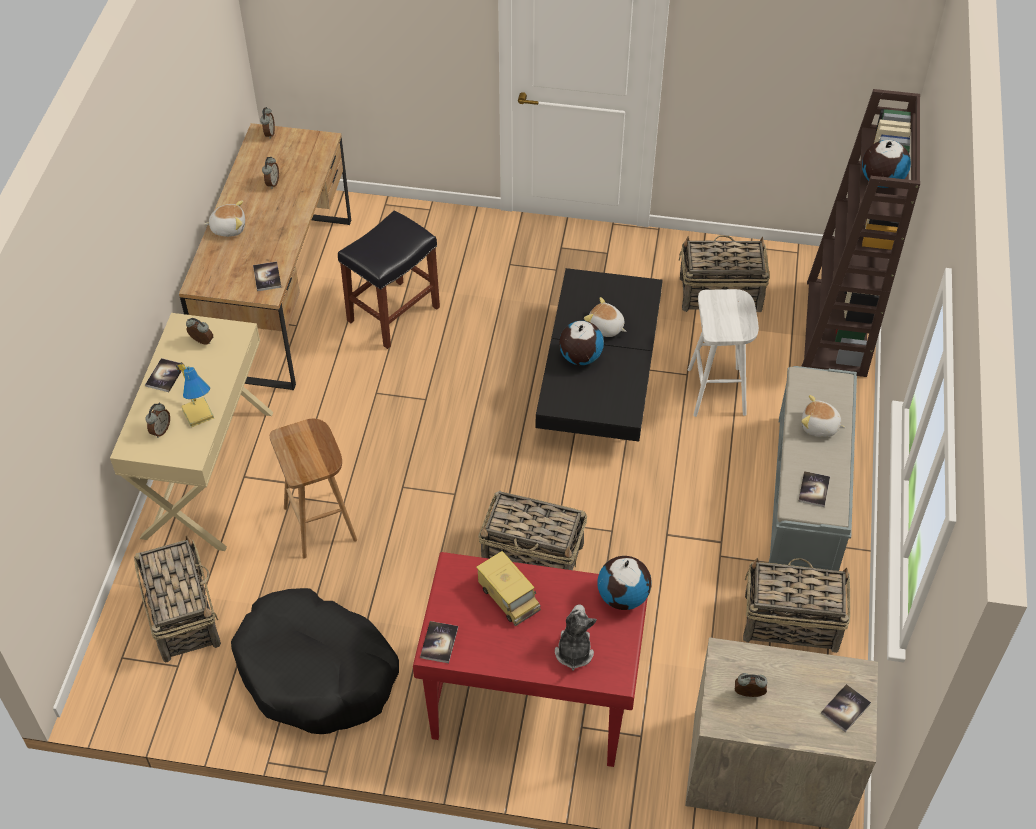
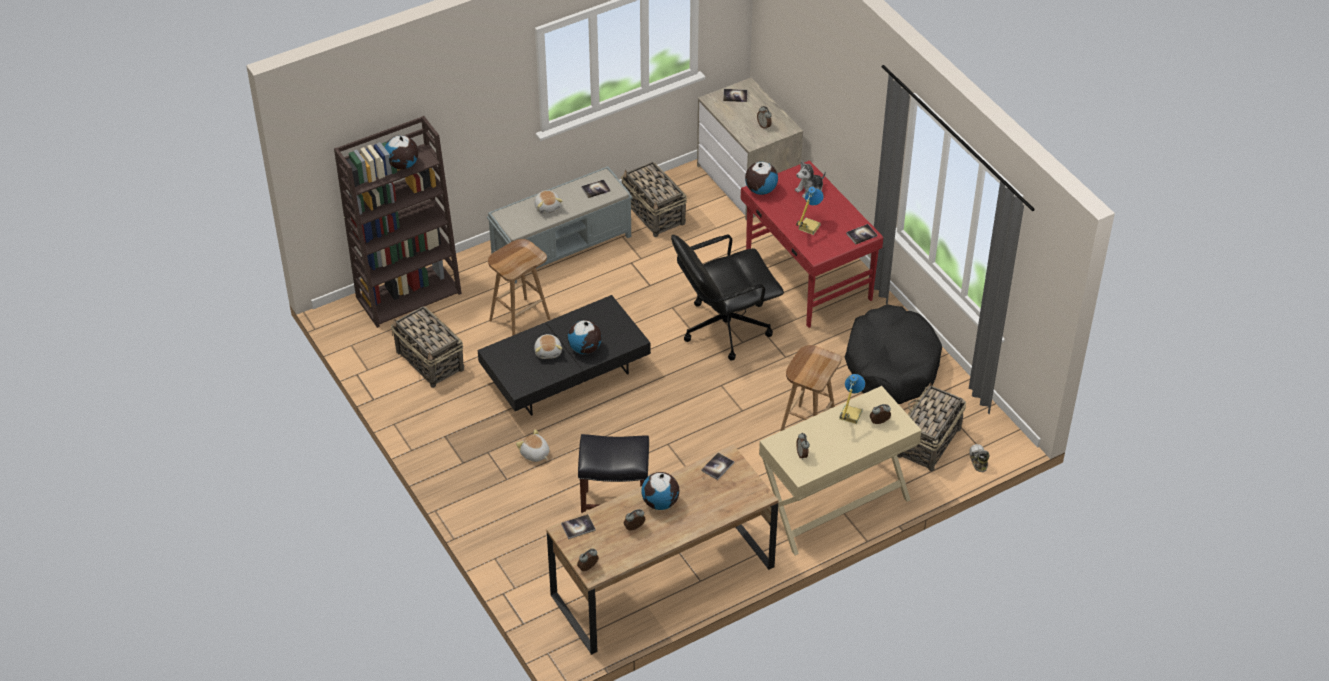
camera: 130 degrees left, 5 degrees down
book [145,358,185,392] -> book moved to [561,514,596,539]
plush toy [204,201,245,237] -> plush toy moved to [516,429,550,462]
toy truck [476,551,541,626] -> table lamp [796,186,824,235]
basket [478,491,587,570] -> black office chair [671,235,784,361]
white stool [688,289,759,417] -> brown stool [488,239,550,336]
none -> globe [641,472,679,510]
none -> shoe [969,444,990,472]

